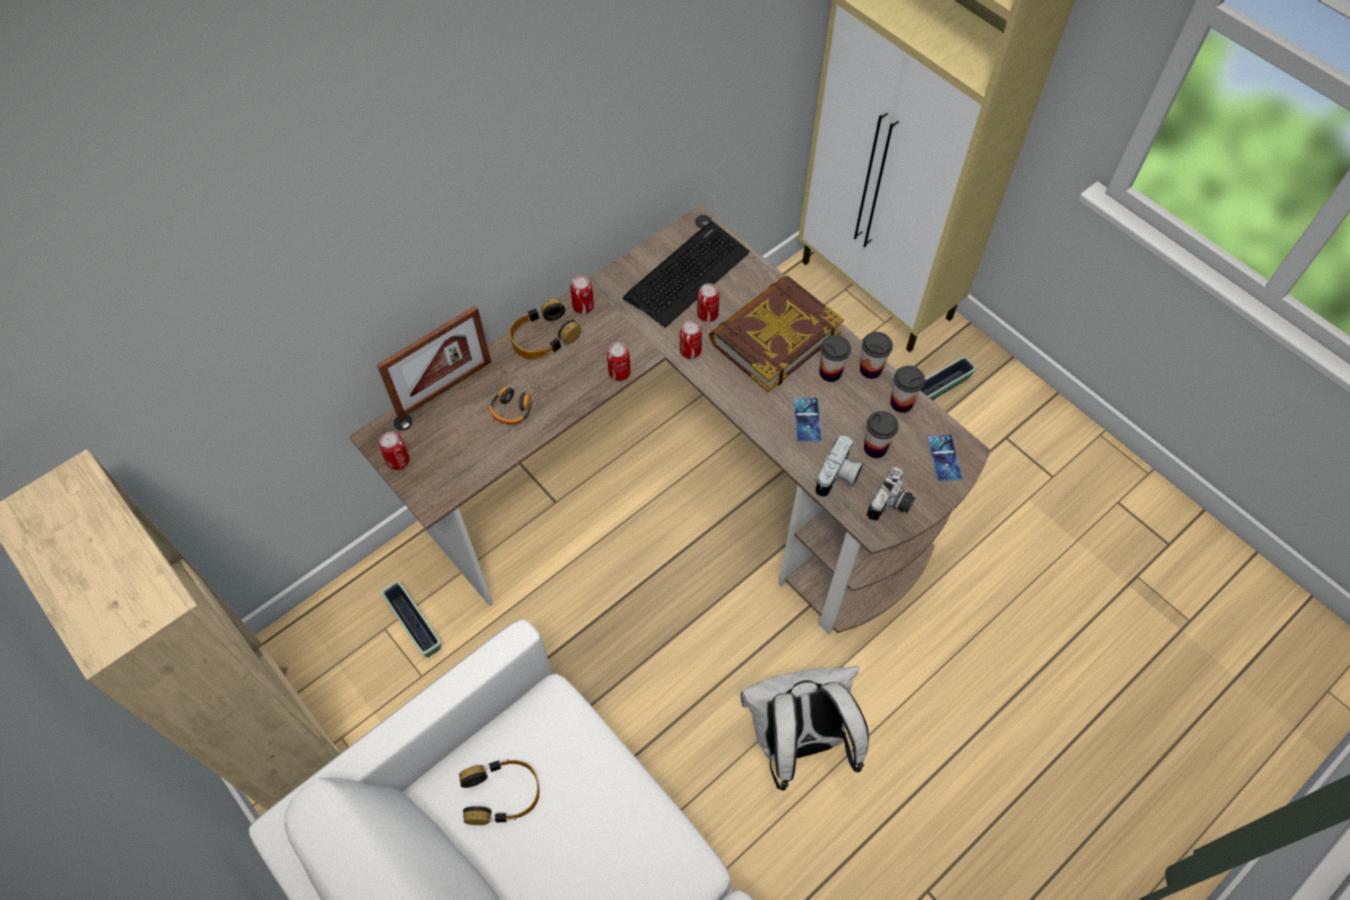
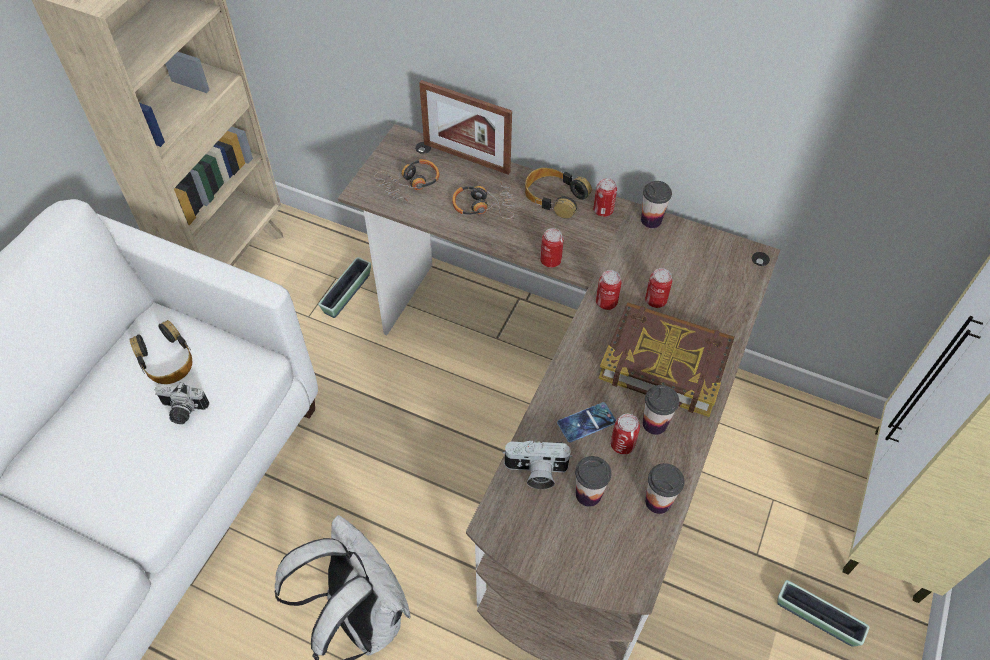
camera: 65 degrees right, 5 degrees down
can [379,431,410,470] -> can moved to [611,414,640,454]
keyboard [623,221,750,328] -> none
cup [860,332,893,379] -> cup moved to [641,181,672,228]
camera [867,467,915,521] -> camera moved to [155,382,209,424]
phone [927,435,963,481] -> none
none -> headphones [374,159,439,202]

